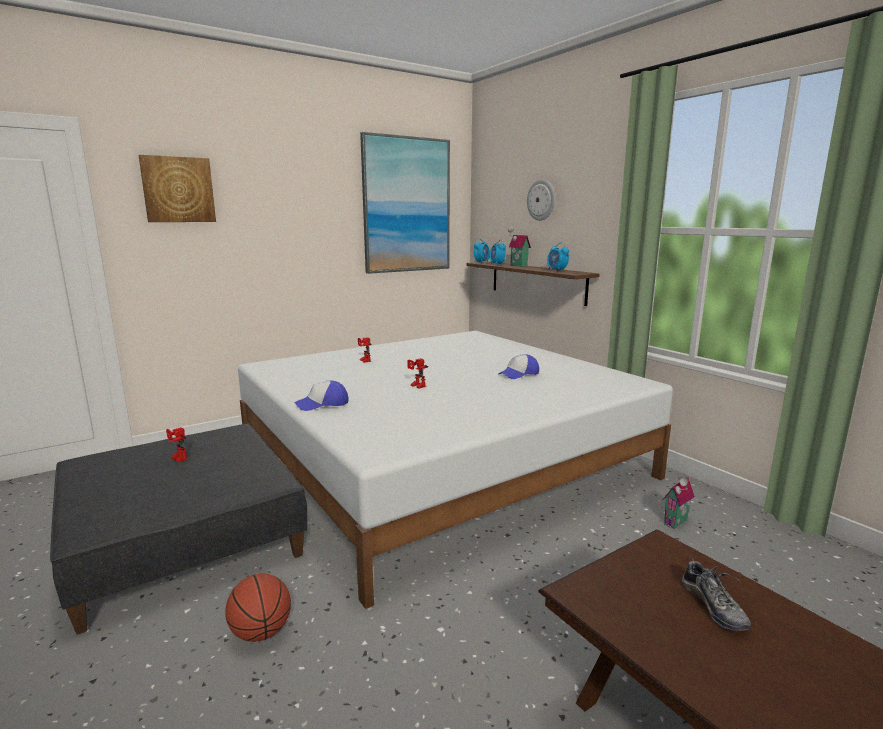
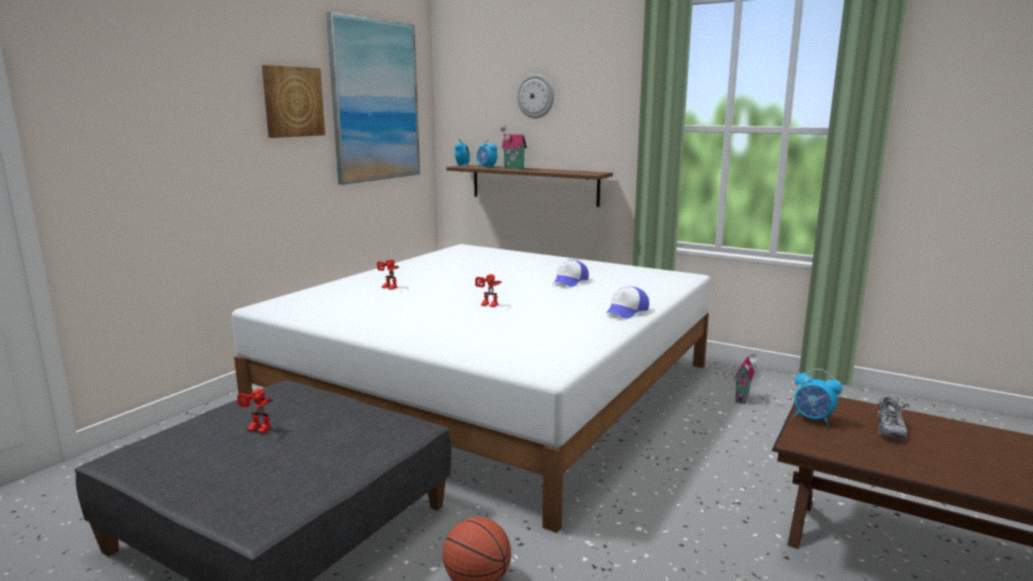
camera: 25 degrees left, 0 degrees up
picture [139,155,216,222] -> picture moved to [262,65,325,138]
cap [294,381,348,411] -> cap moved to [605,286,649,319]
alarm clock [547,242,569,271] -> alarm clock moved to [793,369,842,426]
shoe [682,557,751,631] -> shoe turned 60 degrees clockwise [873,396,913,440]

